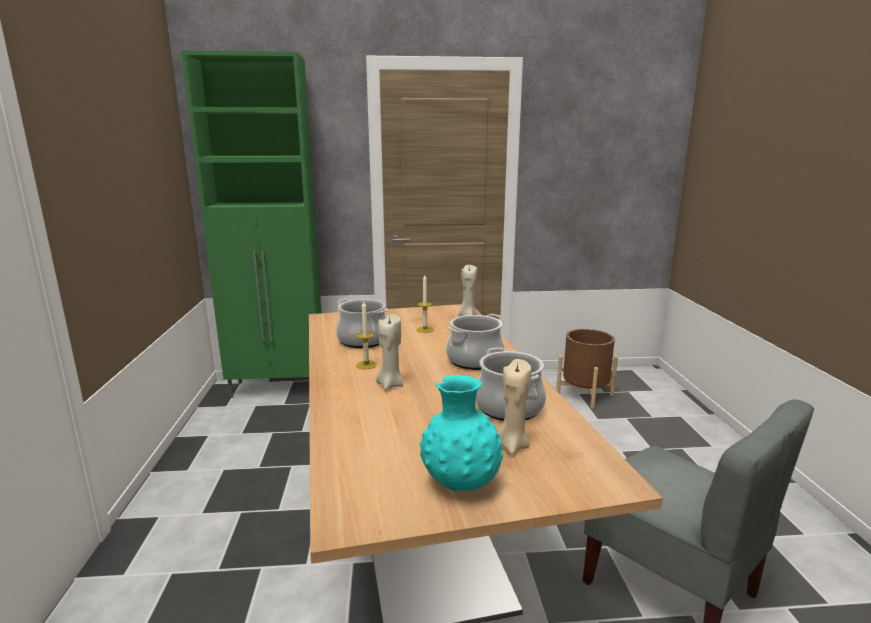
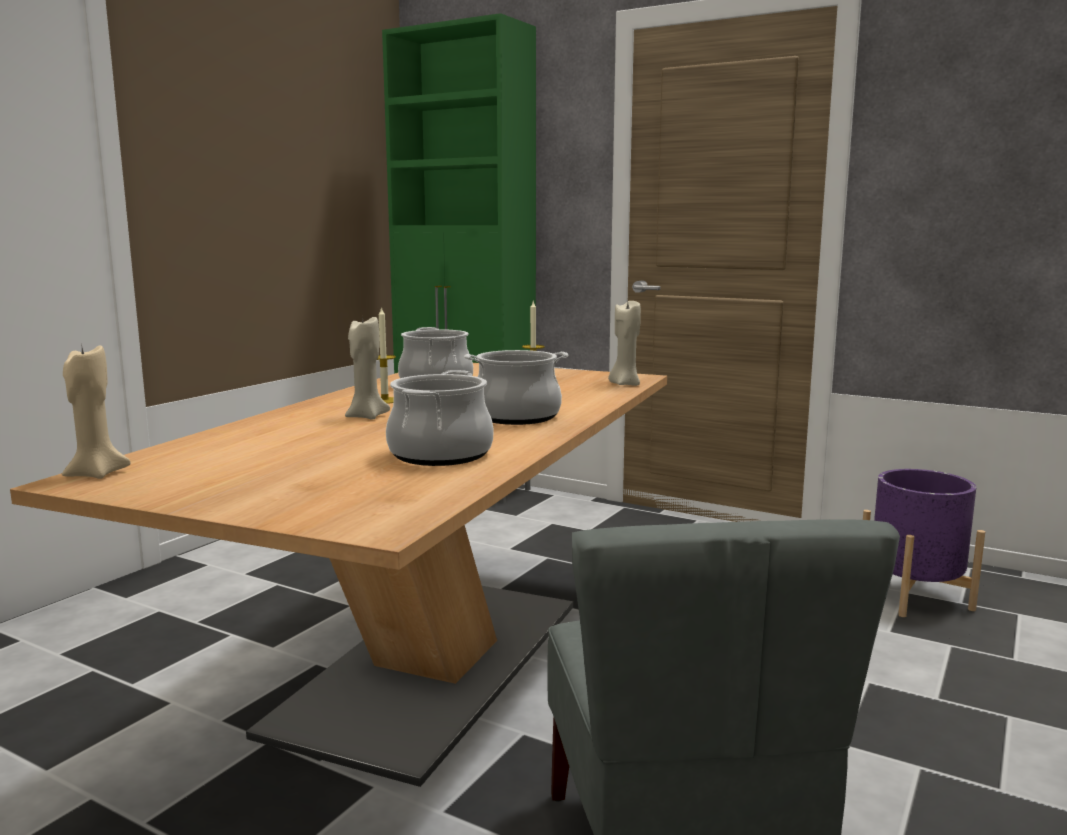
camera: 35 degrees right, 5 degrees down
turquoise vase [420,375,503,491] -> none
beige candle [498,359,532,454] -> beige candle moved to [62,343,131,479]
brown planter [556,329,618,409] -> purple planter [863,469,985,617]

